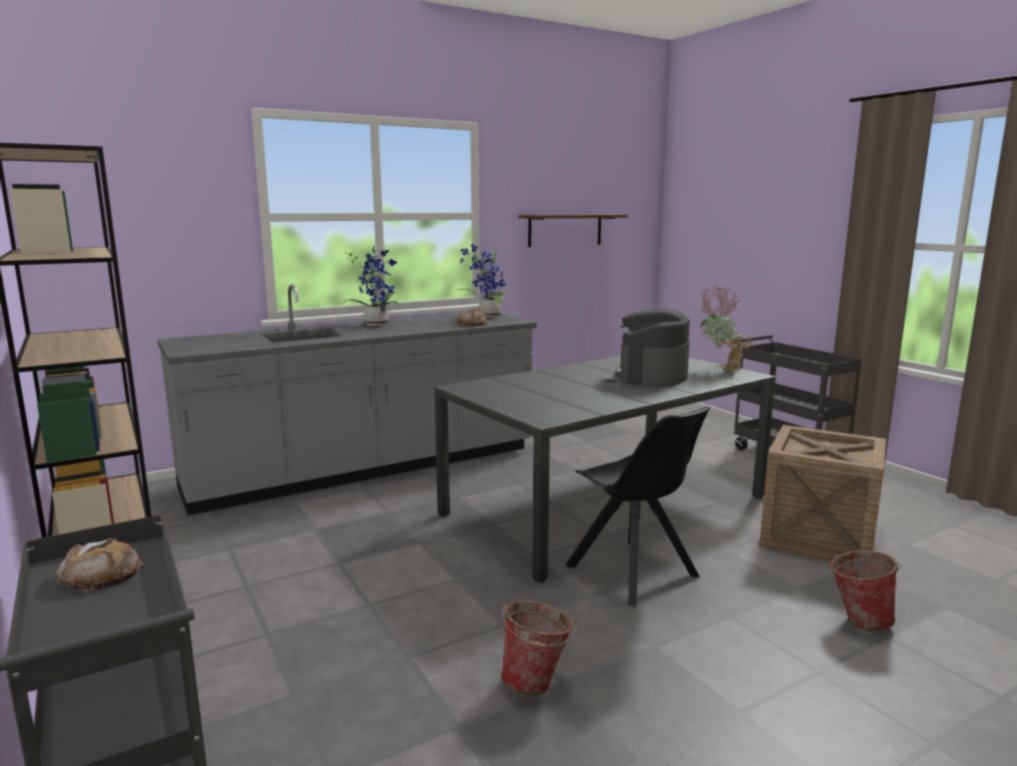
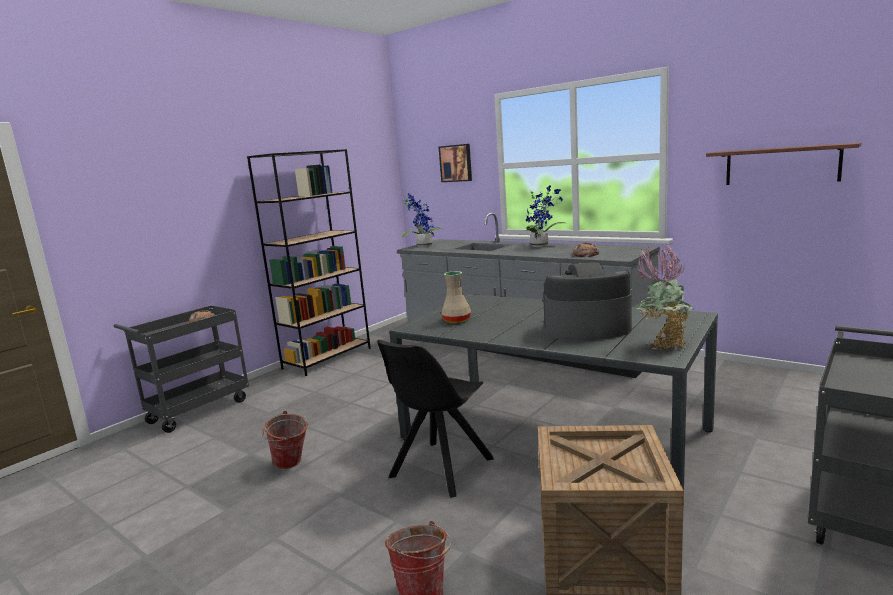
camera: 70 degrees right, 0 degrees up
potted plant [456,244,508,318] -> potted plant moved to [402,193,443,247]
none -> picture [439,144,472,182]
none -> beige vase [441,271,471,323]

